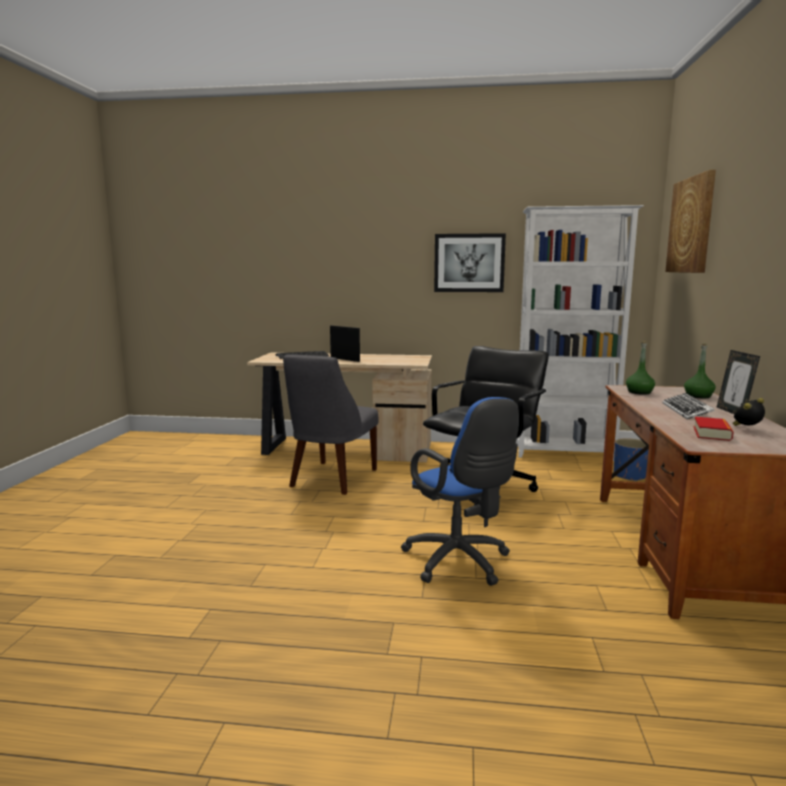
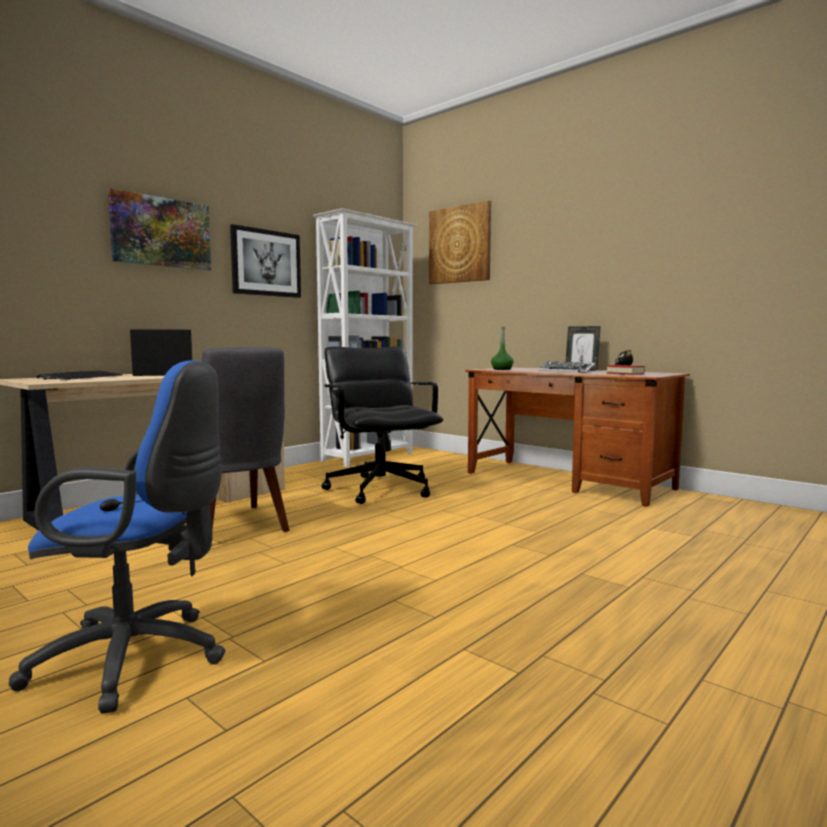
camera: 55 degrees left, 5 degrees down
blue office chair [401,397,519,586] -> blue office chair moved to [9,361,225,714]
blue planter [614,438,649,482] -> none
green bottle [684,344,716,398] -> none
none -> picture [108,188,211,270]

